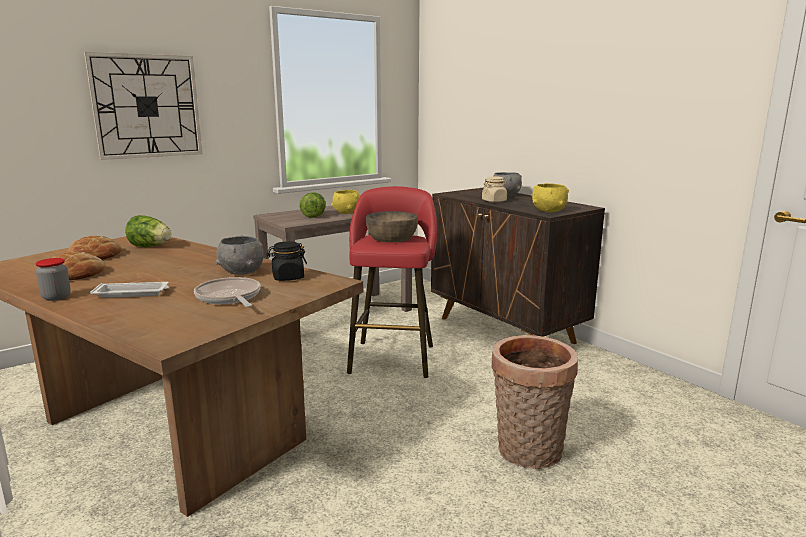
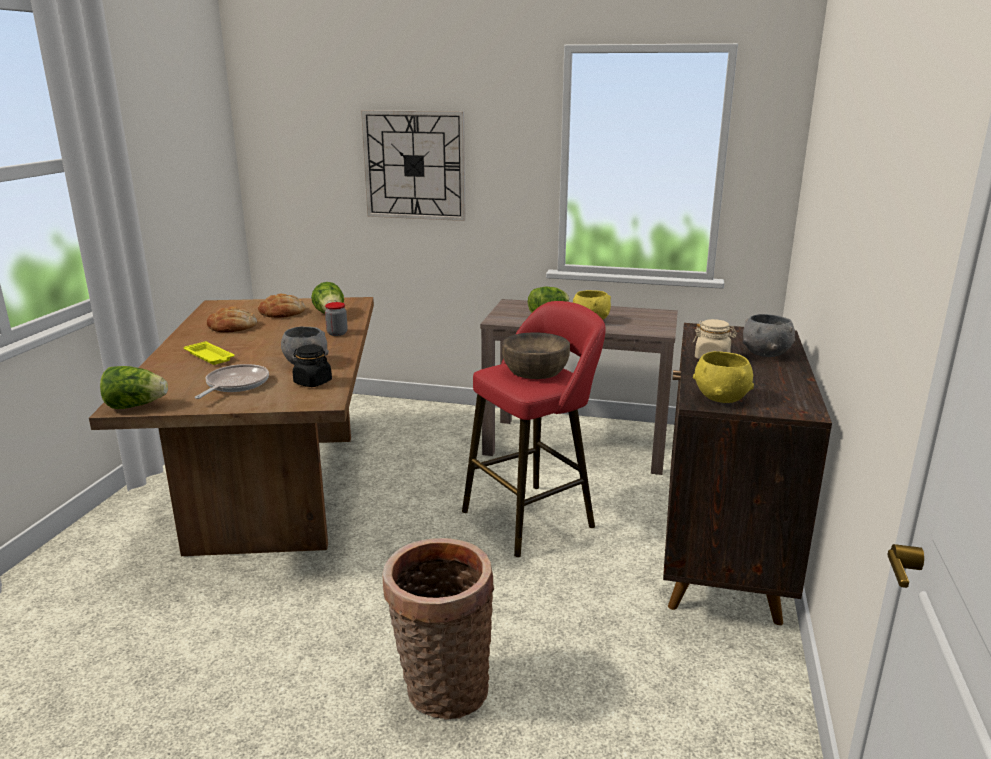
camera: 50 degrees right, 5 degrees up
jar [35,258,71,301] -> jar moved to [325,302,348,336]
white tray [90,282,169,298] -> yellow tray [184,341,235,365]
none -> lettuce [100,366,168,409]

